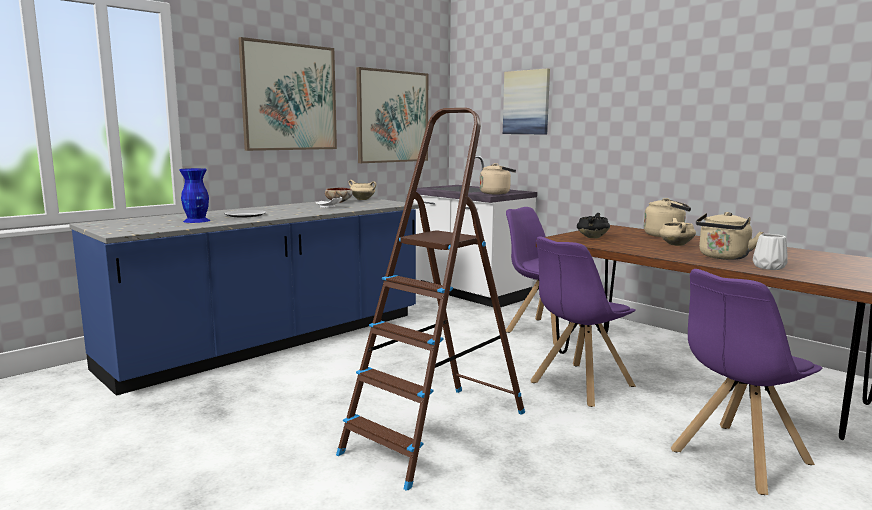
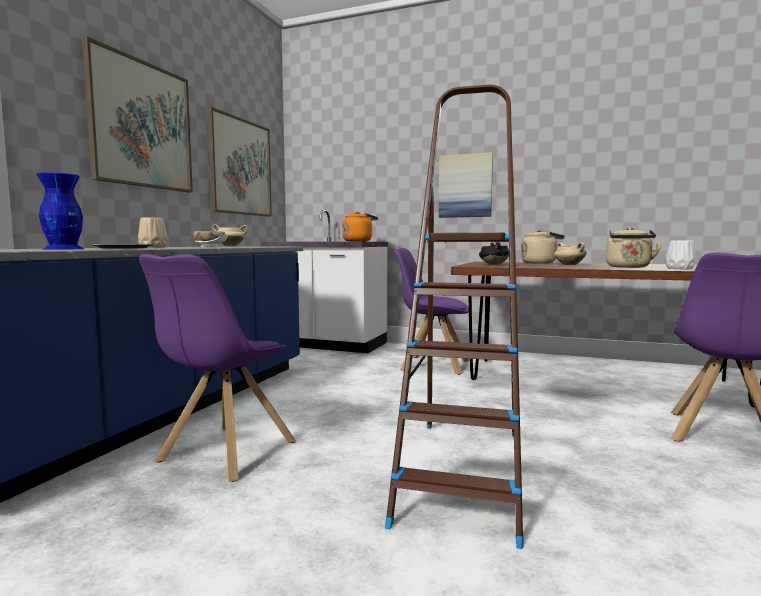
camera: 25 degrees left, 5 degrees down
beige kettle [480,163,516,194] -> orange kettle [342,212,378,241]
picture [503,68,550,134] -> picture moved to [439,152,493,218]
purple chair [530,236,636,407] -> purple chair moved to [139,254,296,482]
none -> beige vase [138,217,168,248]

